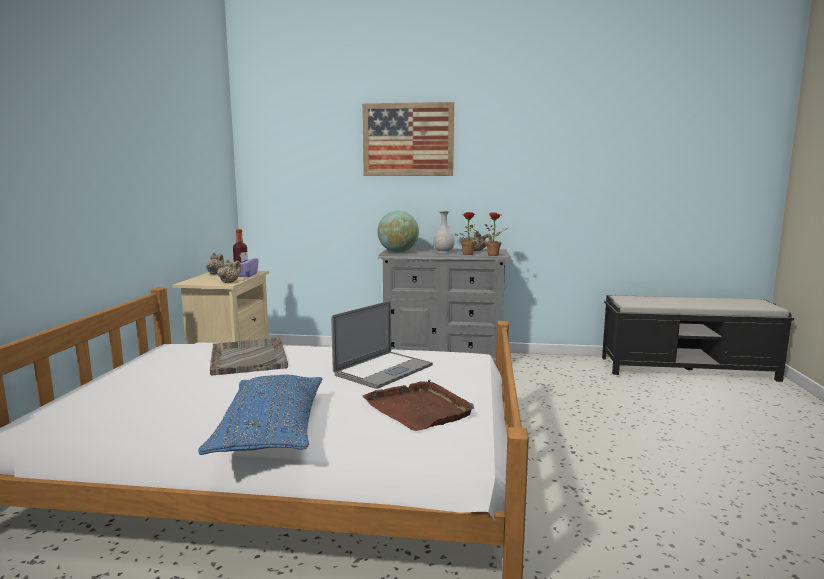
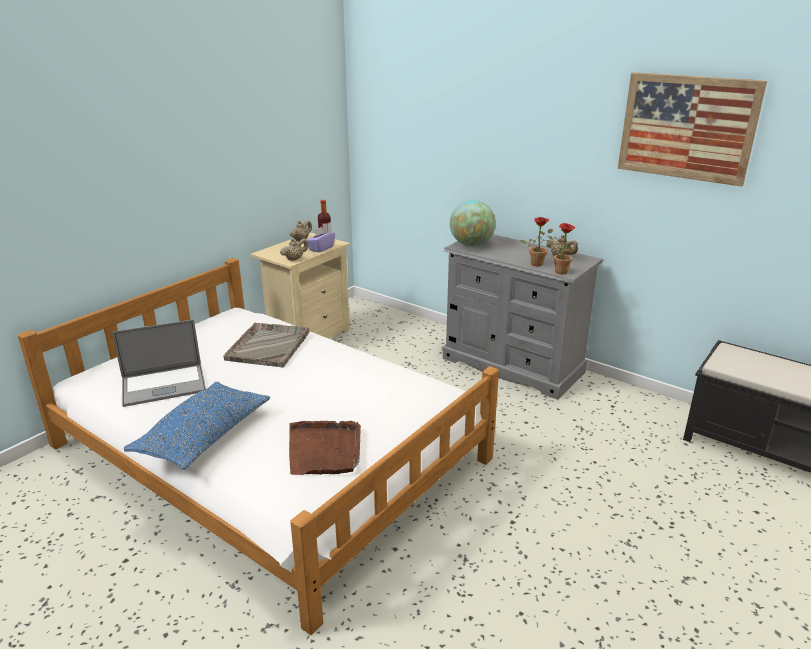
camera: 30 degrees right, 15 degrees up
laptop [331,301,433,389] -> laptop moved to [112,319,206,407]
picture [362,102,454,176] -> picture moved to [618,72,767,186]
white vase [433,211,454,254] -> none

